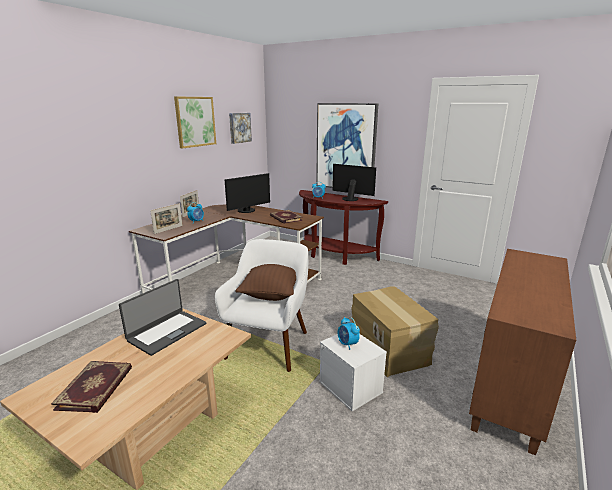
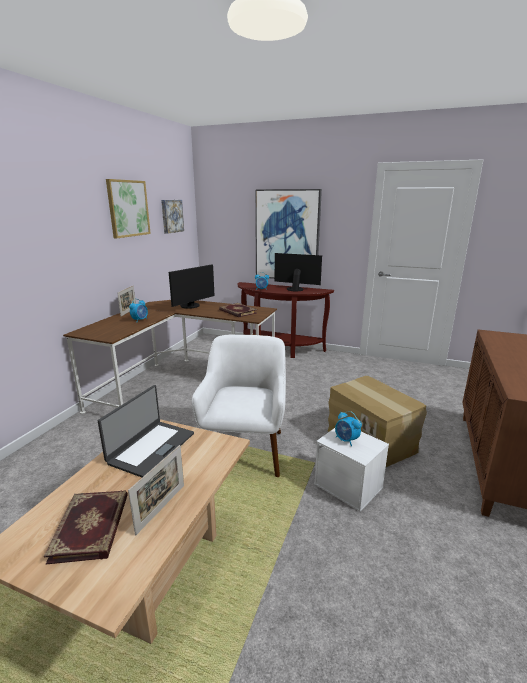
camera: 10 degrees left, 0 degrees up
picture frame [150,203,183,234] -> picture frame moved to [128,445,184,535]
brown pillow [235,264,296,301] -> none

